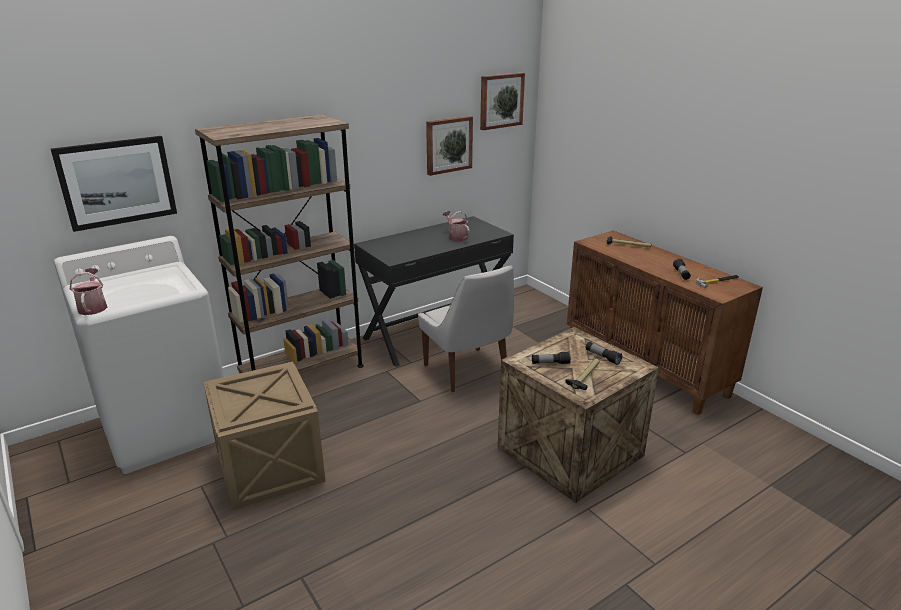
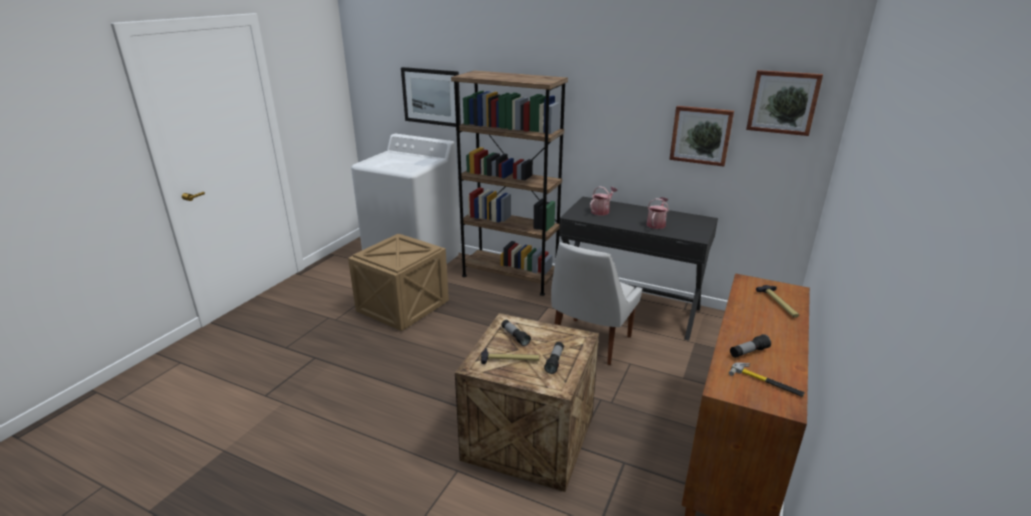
camera: 60 degrees right, 0 degrees up
watering can [70,268,107,315] -> watering can moved to [590,186,617,216]

